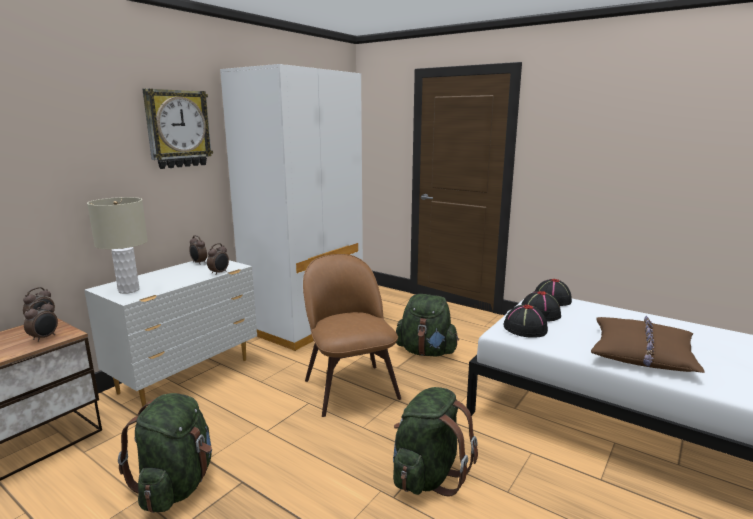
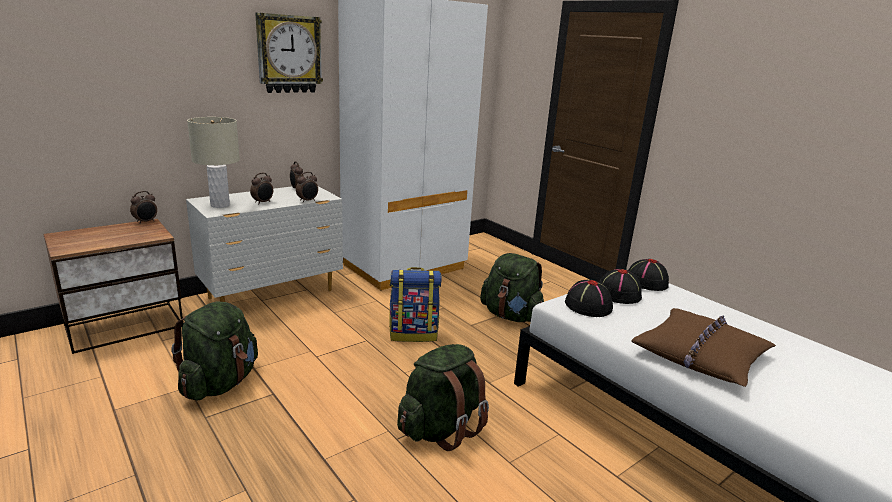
camera: 15 degrees right, 5 degrees up
alarm clock [24,301,58,342] -> alarm clock moved to [250,173,273,203]
brown chair [303,254,401,417] -> backpack [389,267,442,342]

